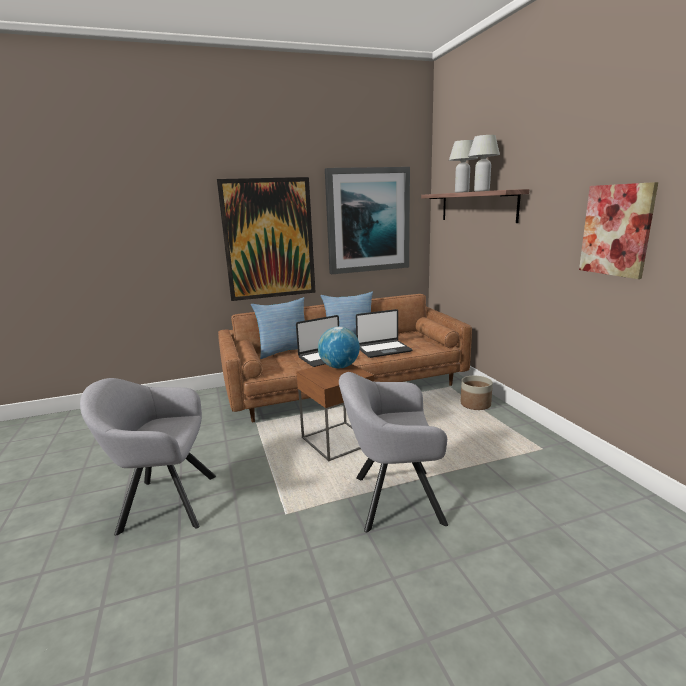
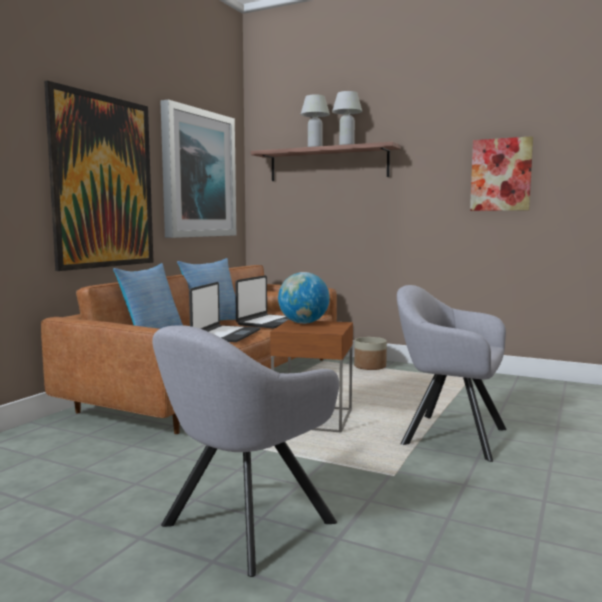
camera: 45 degrees left, 10 degrees down
grey armchair [339,372,448,532] -> grey armchair turned 75 degrees clockwise [397,285,507,462]

